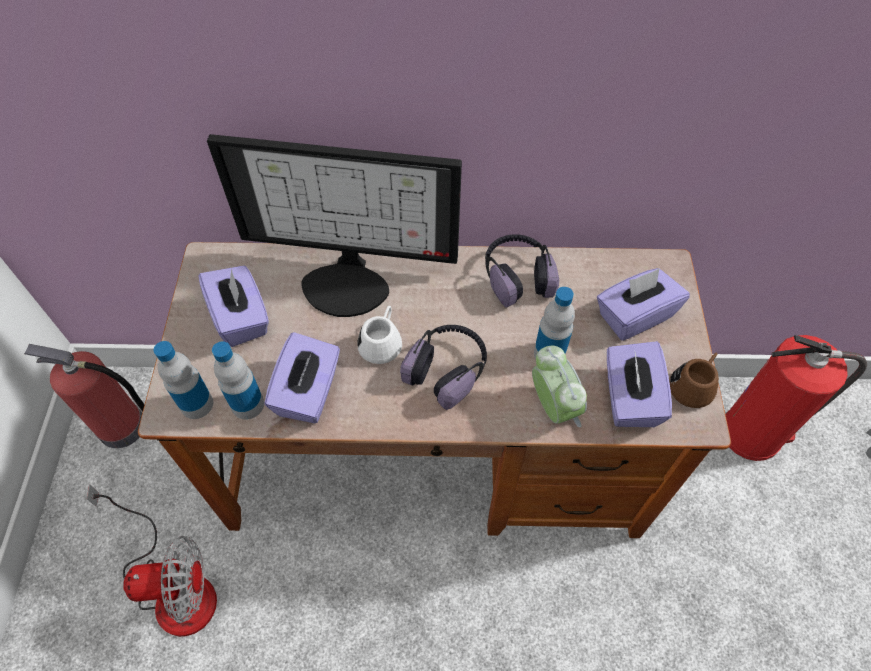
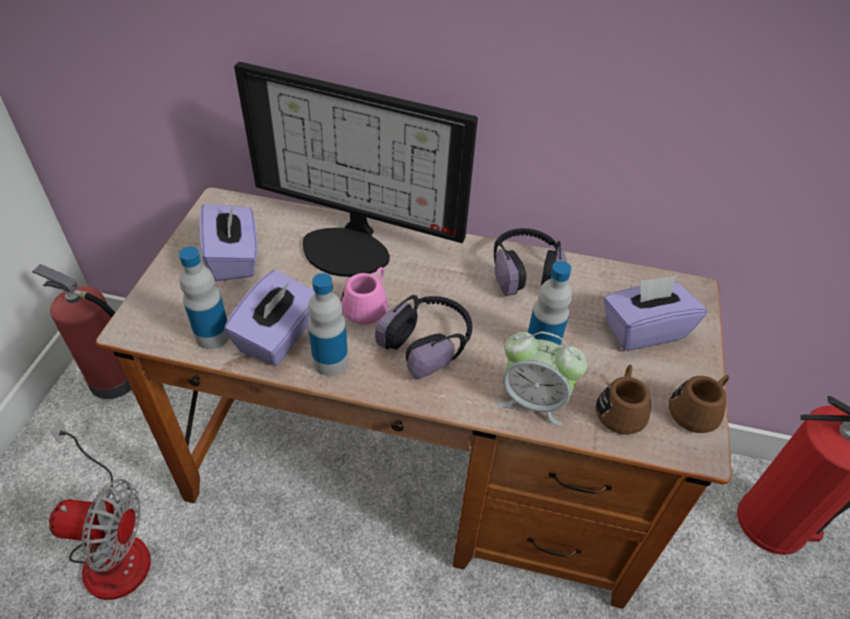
camera: 10 degrees right, 10 degrees down
bottle [154,341,213,419] -> bottle moved to [308,273,348,376]
white mug [357,306,402,364] -> pink mug [341,267,388,324]
alarm clock [532,346,587,428] -> alarm clock turned 120 degrees clockwise [497,332,587,425]
purple tissue box [607,341,672,427] -> brown mug [595,365,651,435]

